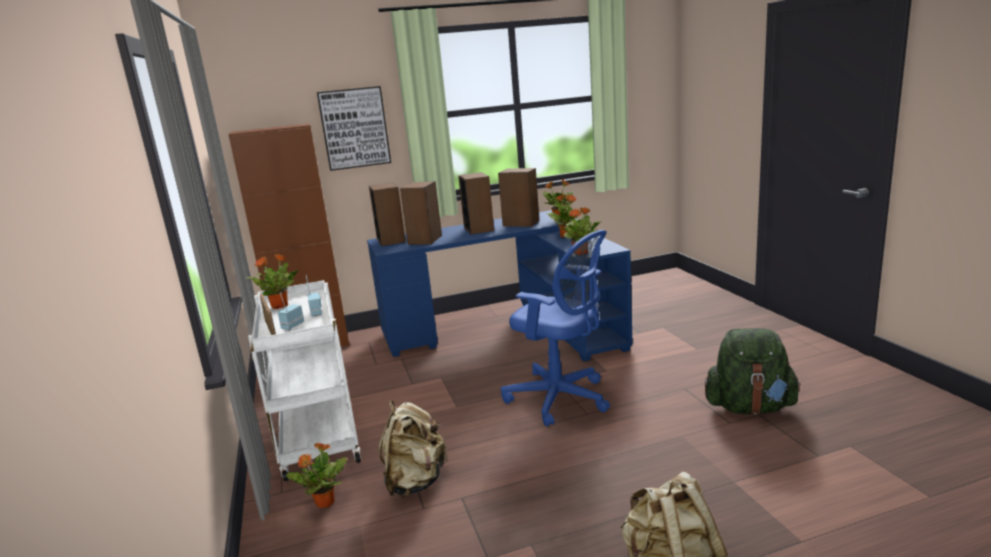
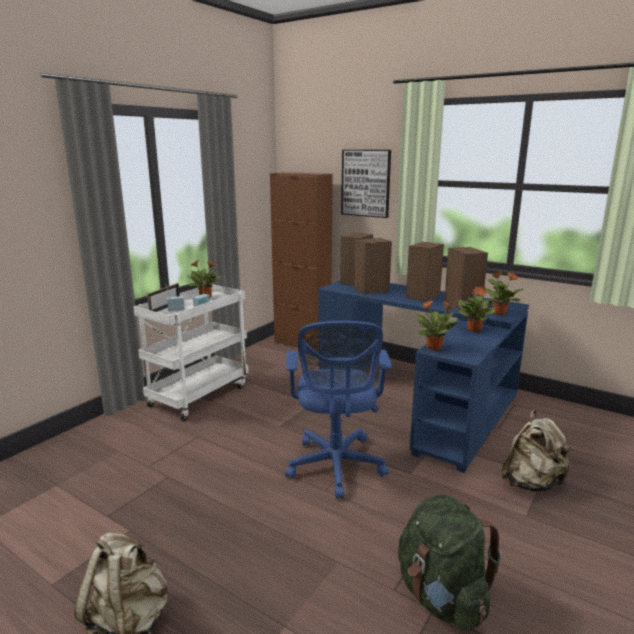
camera: 50 degrees right, 0 degrees up
potted plant [286,442,347,508] -> none
beige backpack [378,401,448,498] -> beige backpack moved to [502,410,570,491]

